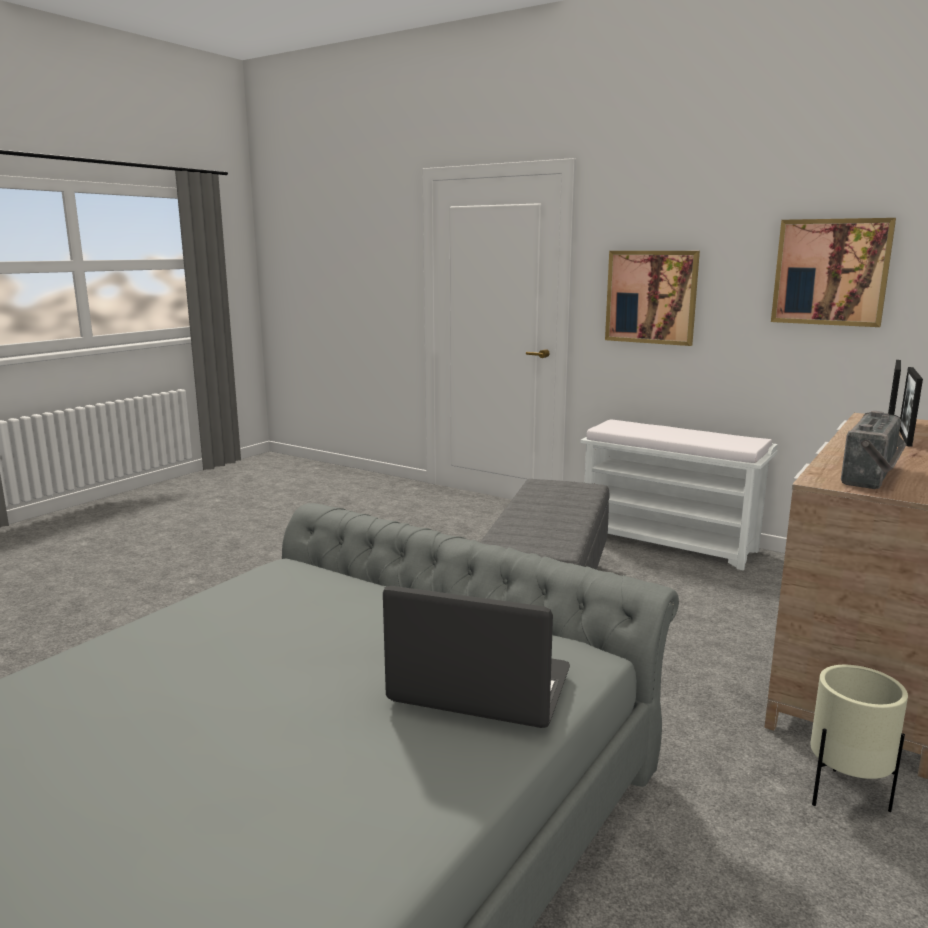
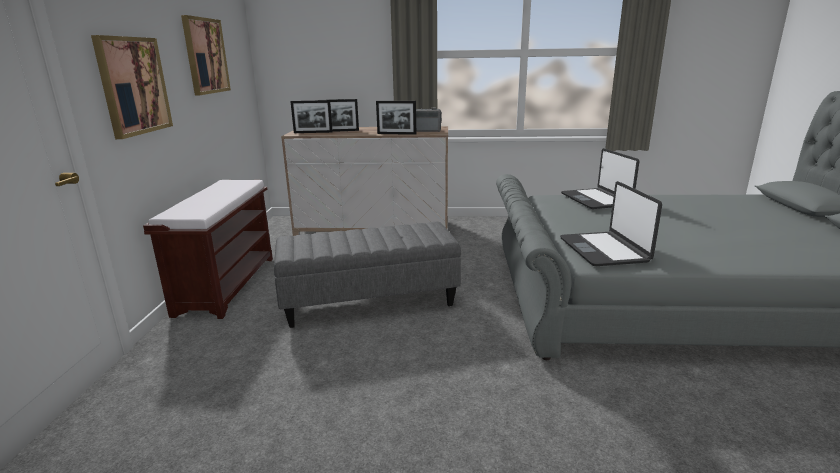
camera: 120 degrees left, 5 degrees up
white bench [580,419,778,570] -> brown bench [143,180,273,319]
beige planter [810,665,908,812] -> none
none -> picture frame [376,101,416,135]
none -> laptop [560,181,662,266]

